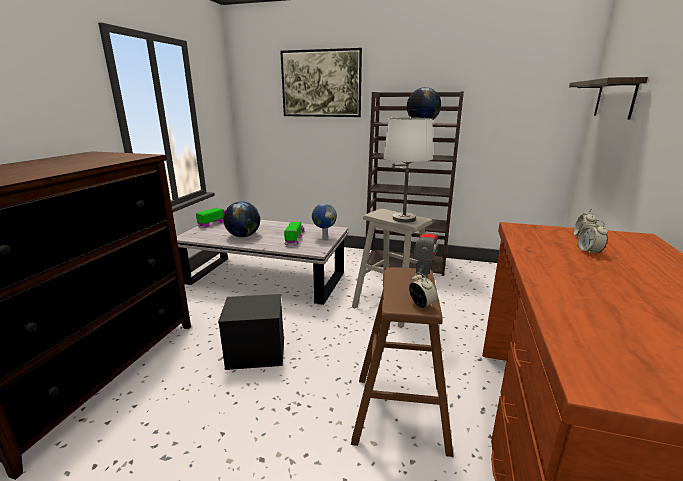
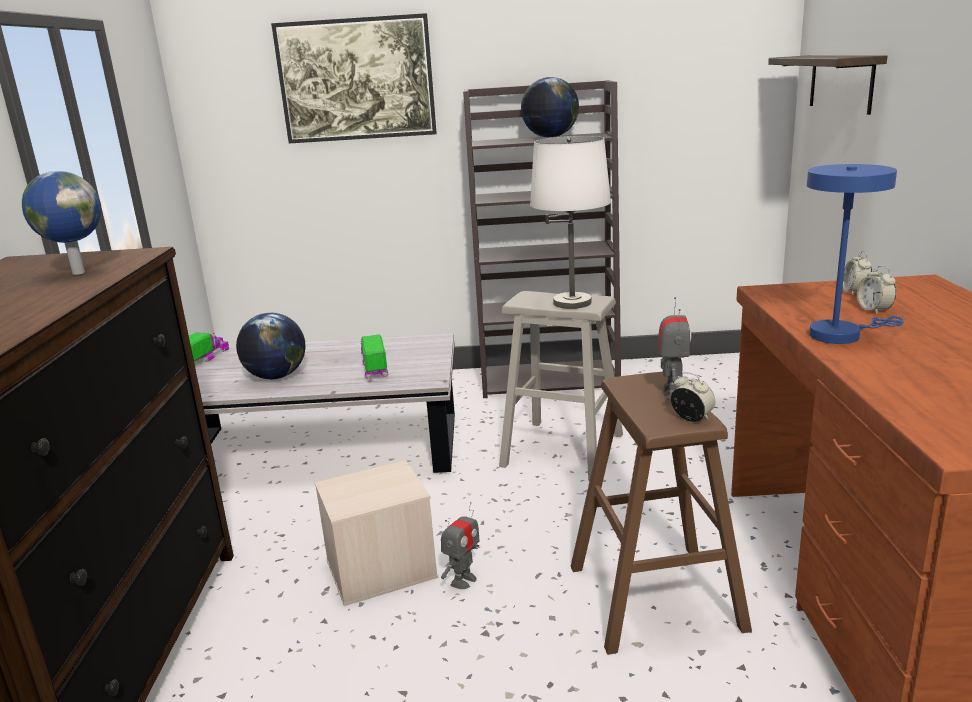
camera: 15 degrees left, 0 degrees up
black storage box [218,294,284,370] -> beige storage box [315,460,438,606]
globe [312,203,337,239] -> globe moved to [22,171,102,275]
none -> toy robot [441,502,480,589]
none -> blue table lamp [807,164,904,344]

